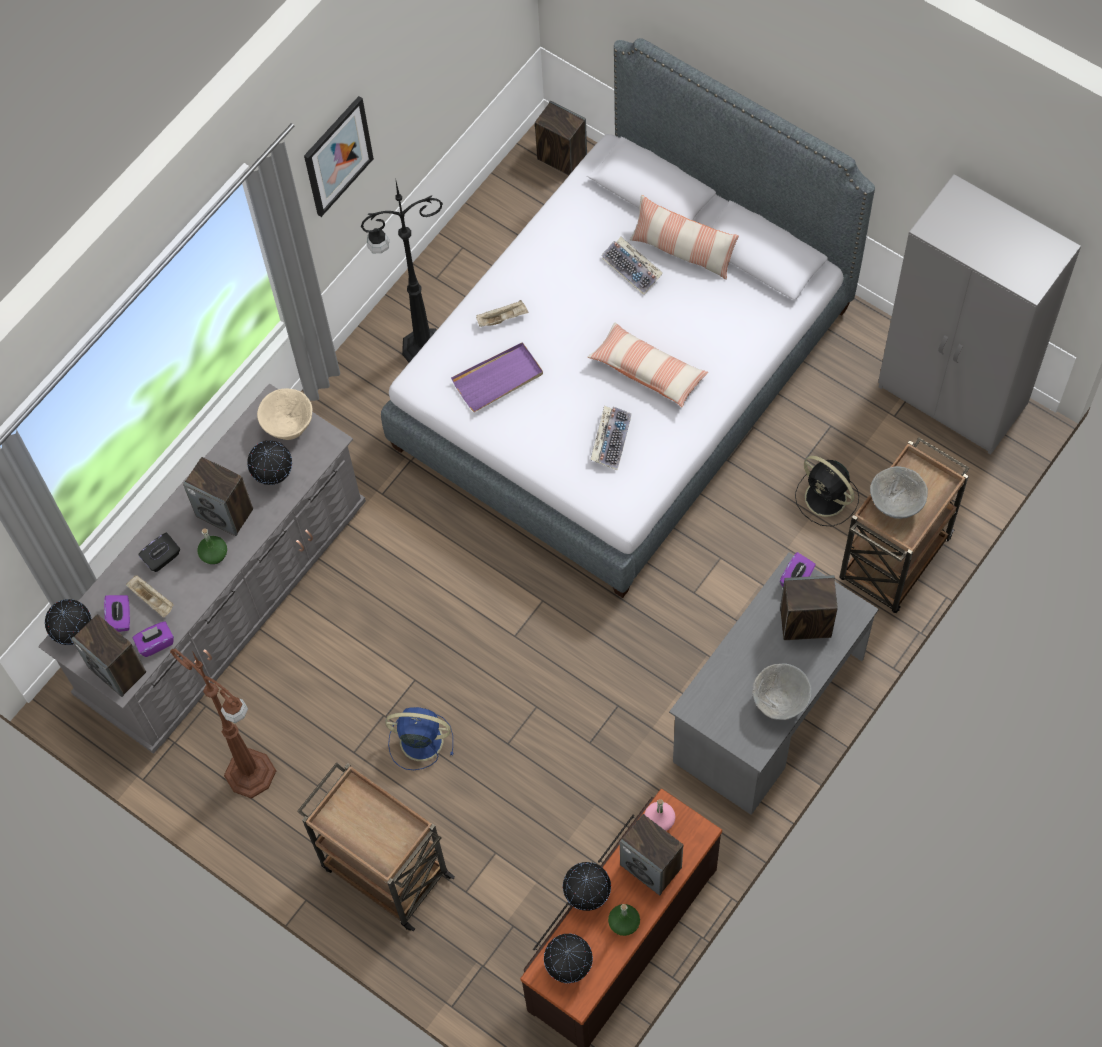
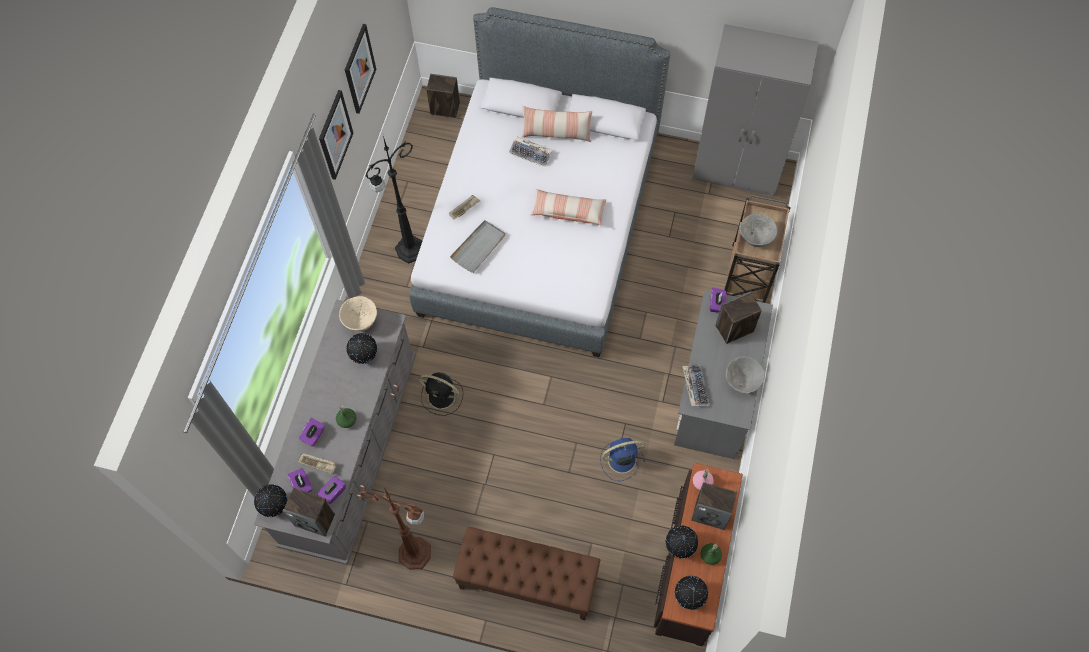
camera: 25 degrees left, 0 degrees up
black tissue box [138,533,180,572] -> purple tissue box [299,418,325,446]
speaker [183,457,253,536] -> none
brown cart [297,763,455,931] -> brown bench [453,527,601,620]
blue fan [385,707,453,770] -> blue fan moved to [600,438,646,481]
purple tray [451,342,543,412] -> grey tray [450,220,506,273]
keyboard [590,406,631,470] -> keyboard moved to [682,364,710,406]
black fan [795,456,859,526] -> black fan moved to [419,372,463,416]
none -> picture [345,24,376,114]

